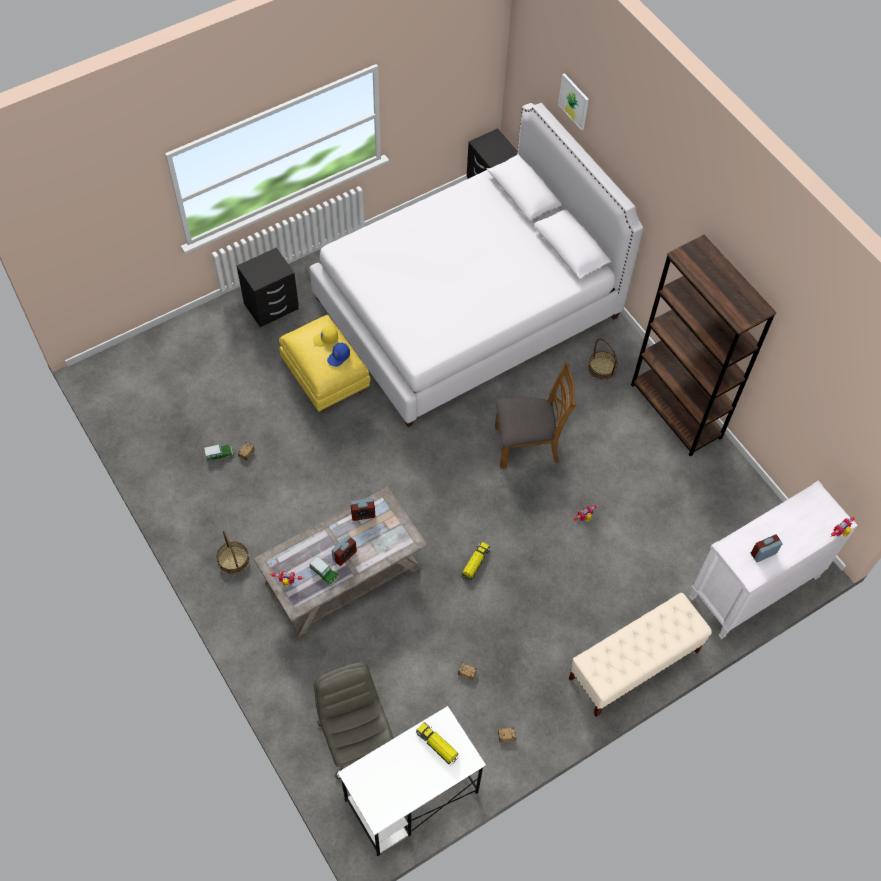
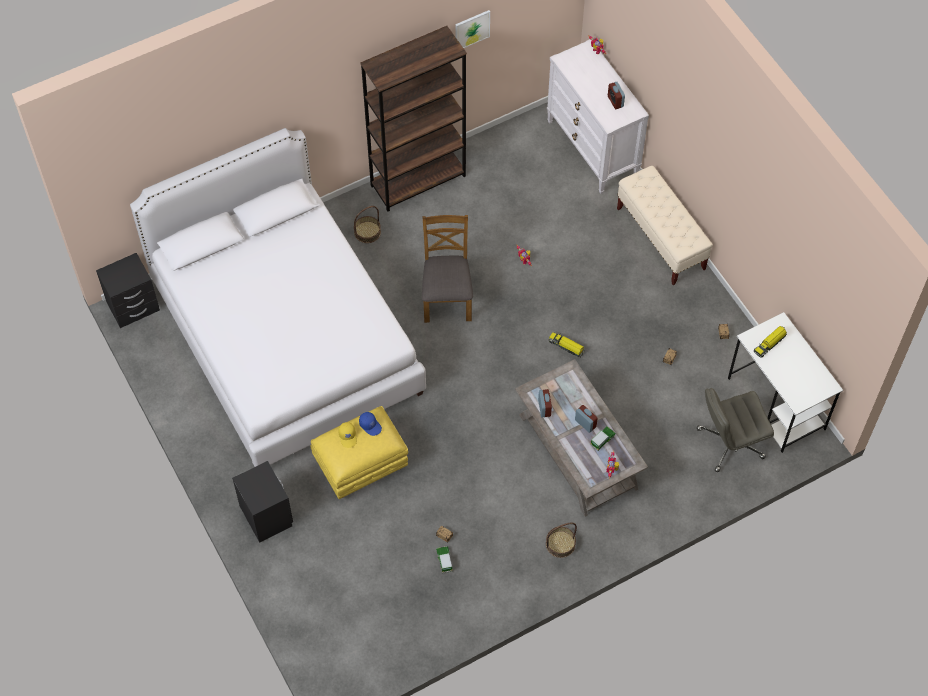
camera: 85 degrees left, 0 degrees up
picture [558,73,589,130] -> picture moved to [455,10,490,48]

